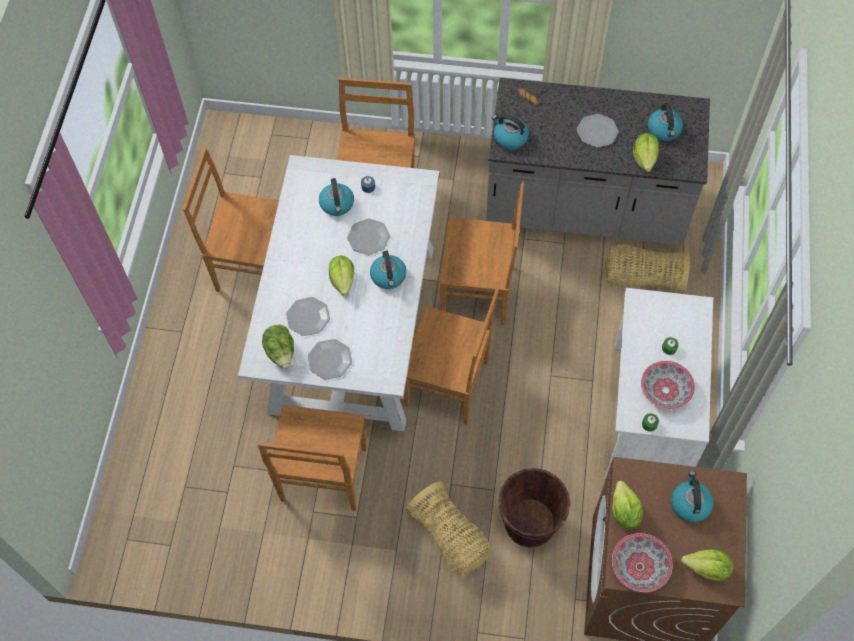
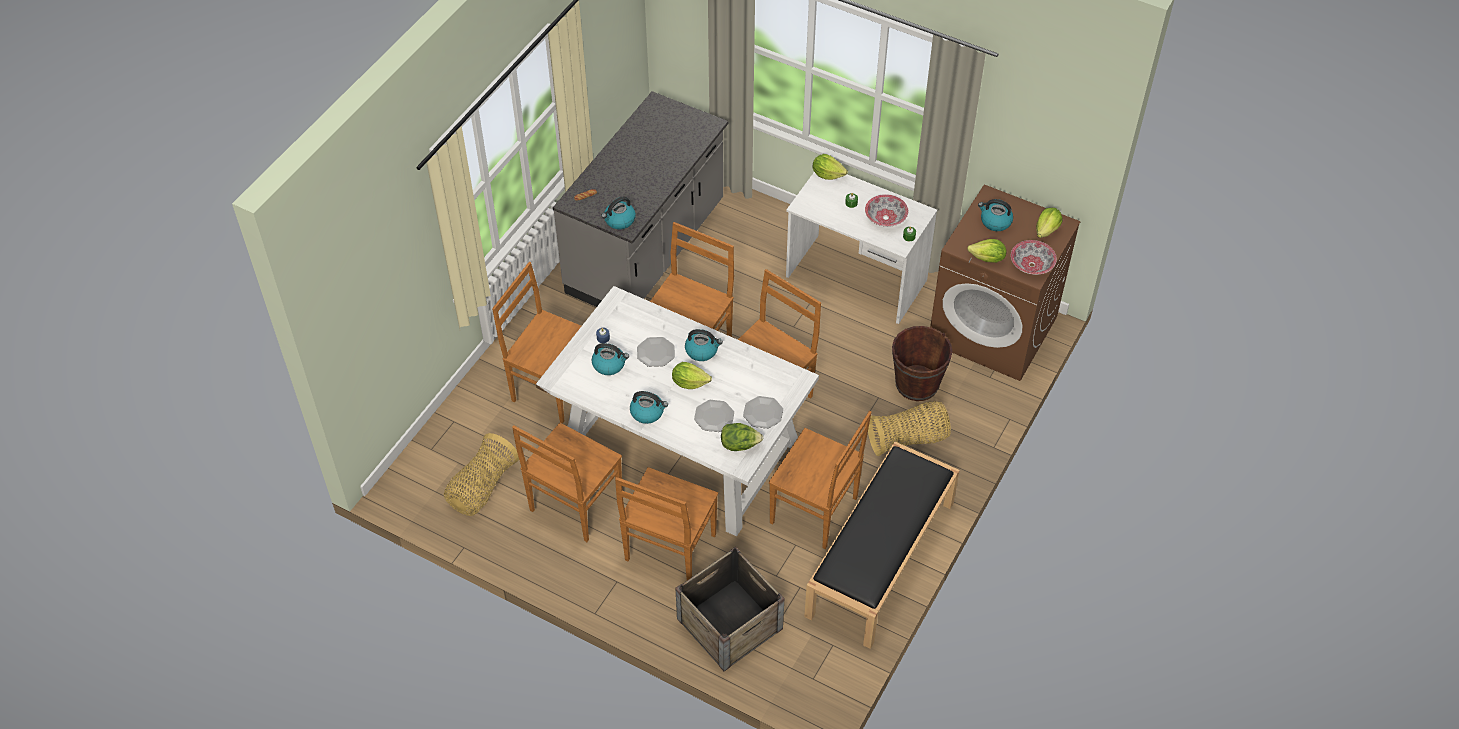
camera: 70 degrees left, 10 degrees down
plate [577,114,619,148] -> none
basket [605,244,690,293] -> basket moved to [444,433,519,516]
lettuce [633,133,659,172] -> lettuce moved to [813,154,848,180]
kettle [648,103,683,141] -> kettle moved to [630,391,668,424]
none -> brown chair [615,467,718,580]
none -> crate [675,547,784,671]
none -> black bench [804,441,960,649]

